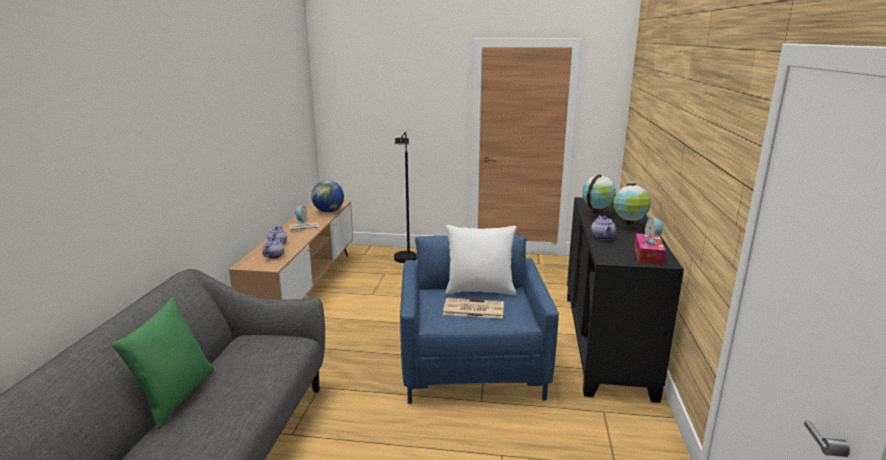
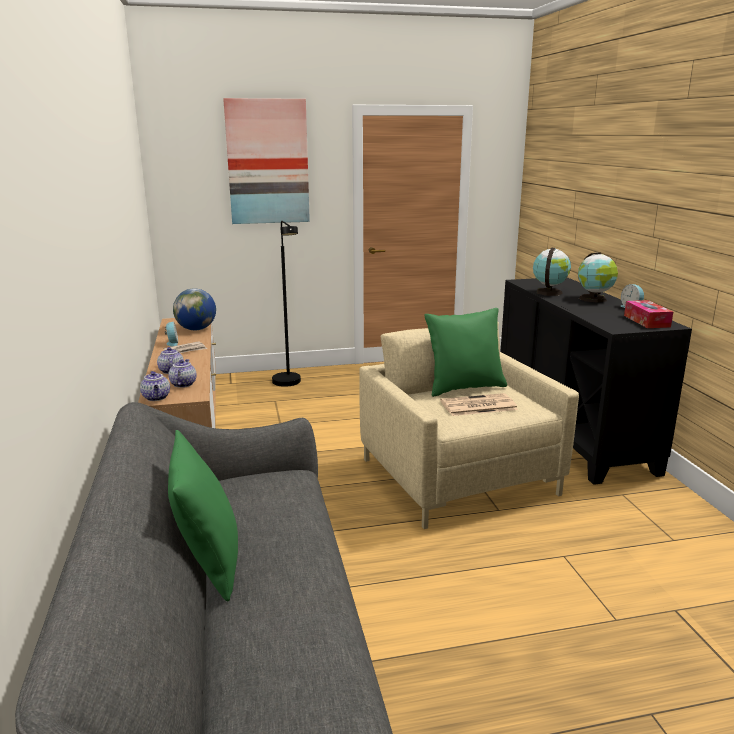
camera: 20 degrees left, 0 degrees up
blue armchair [400,236,559,404] -> beige armchair [359,322,579,529]
white pillow [445,225,517,295] -> green pillow [424,308,507,397]
teapot [591,215,616,240] -> teapot moved to [140,371,170,401]
none -> picture [223,98,310,224]

